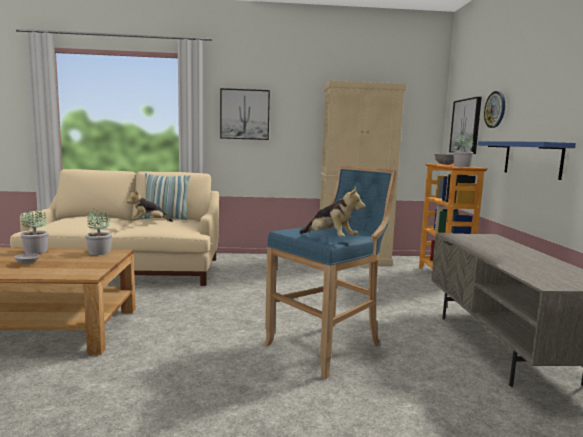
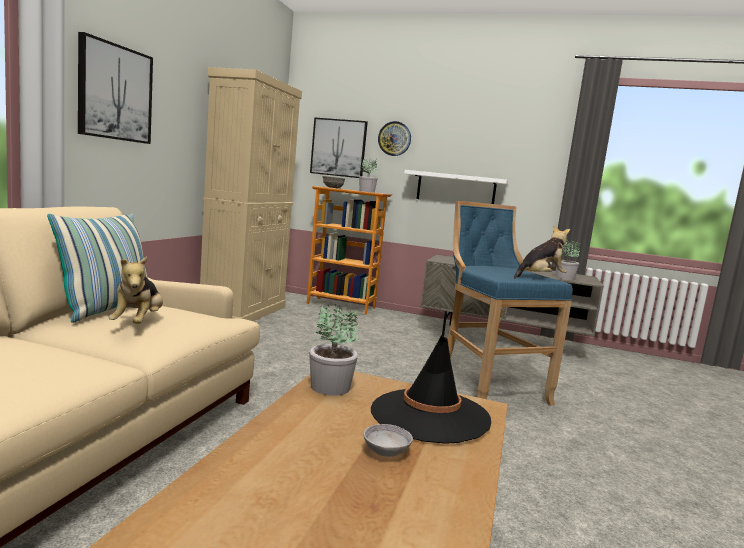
camera: 70 degrees left, 0 degrees up
potted plant [20,209,49,254] -> potted plant moved to [556,239,580,280]
blue shelf [478,141,576,180] -> white shelf [404,170,508,204]
none -> black hat [371,336,491,444]

